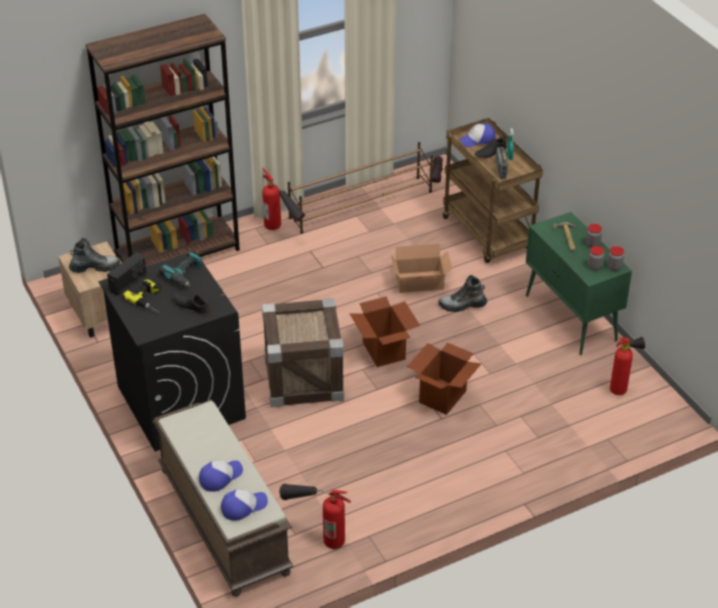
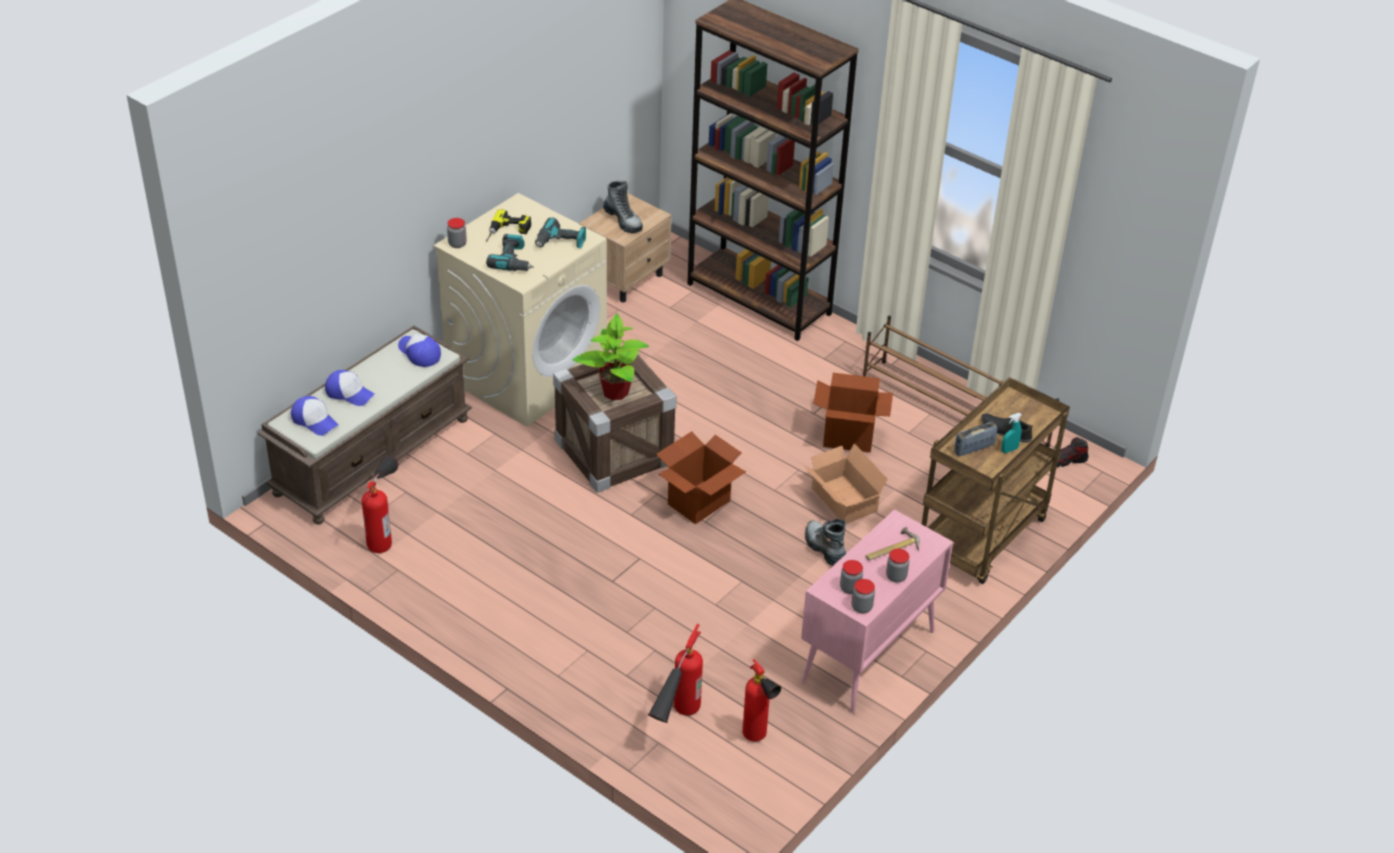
camera: 65 degrees right, 0 degrees up
black washing machine [99,251,246,452] -> beige washing machine [433,193,607,427]
radio [107,252,146,295] -> none
black shoe [173,291,210,316] -> power drill [486,234,534,271]
fire extinguisher [262,168,306,230] -> fire extinguisher moved to [648,624,703,723]
cardboard box [407,342,481,415] -> cardboard box moved to [813,373,893,453]
cap [460,123,496,147] -> cap moved to [398,334,441,367]
green cabinet [526,212,632,355] -> pink cabinet [801,509,953,713]
none -> jar [447,218,467,248]
none -> potted plant [572,313,649,400]

